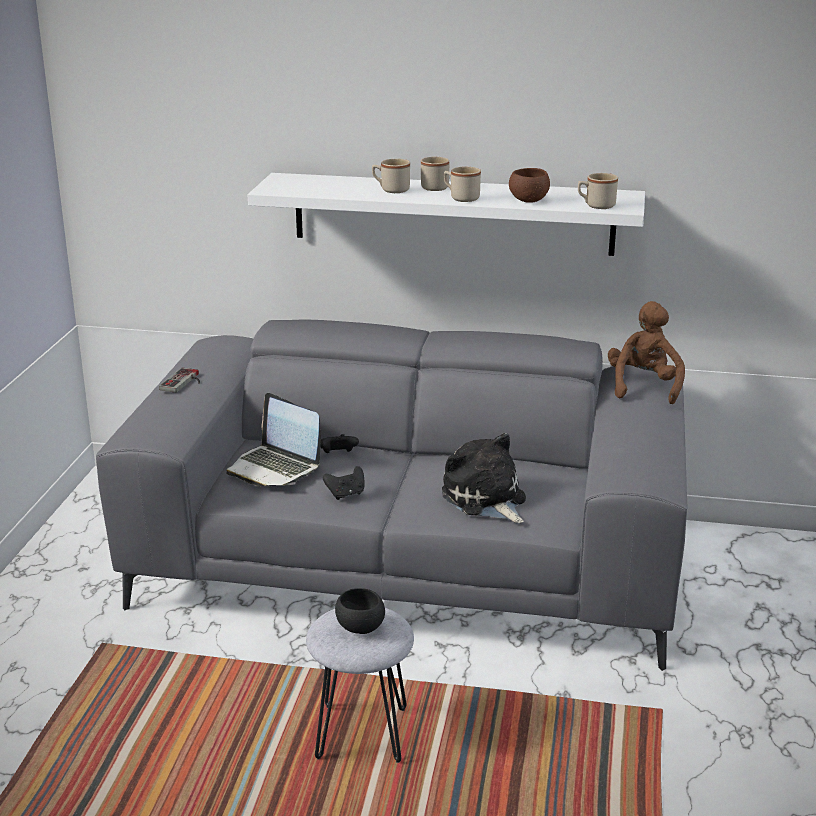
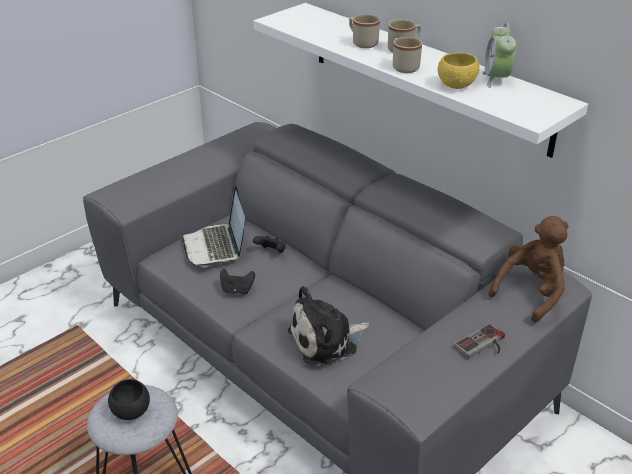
camera: 35 degrees right, 10 degrees up
game controller [159,368,200,393] -> game controller moved to [454,323,505,359]
plush toy [442,433,526,523] -> plush toy turned 120 degrees counterclockwise [288,286,369,366]
brown bowl [509,168,550,203] -> yellow bowl [438,53,480,89]
beige mug [578,173,618,209] -> none
none -> alarm clock [482,23,516,88]

